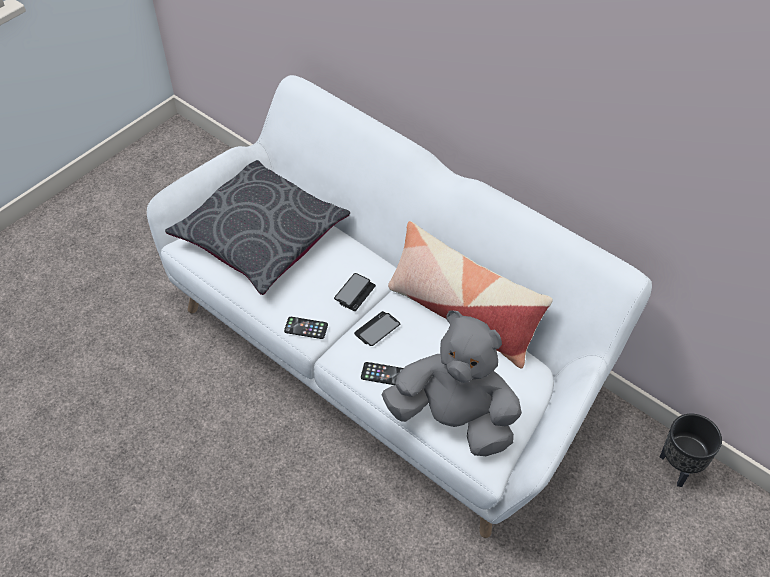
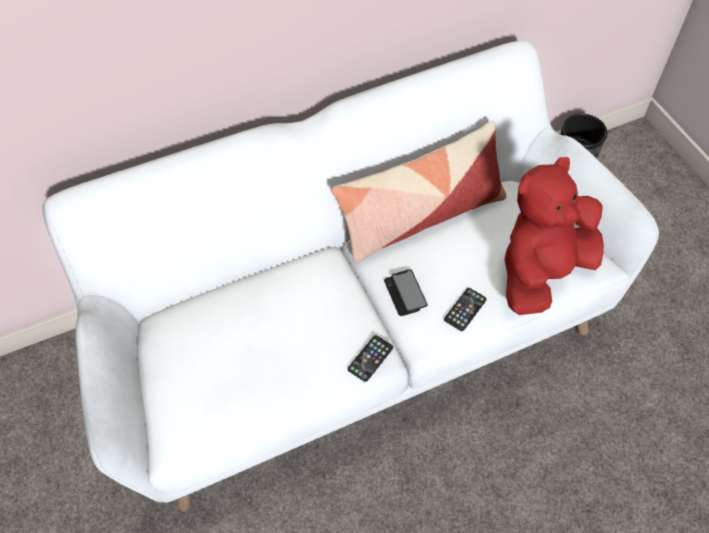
camera: 65 degrees left, 5 degrees up
grey pillow [165,160,350,295] -> none
phone [334,273,376,311] -> none
grey plush toy [382,311,522,456] -> red plush toy [504,157,604,315]

